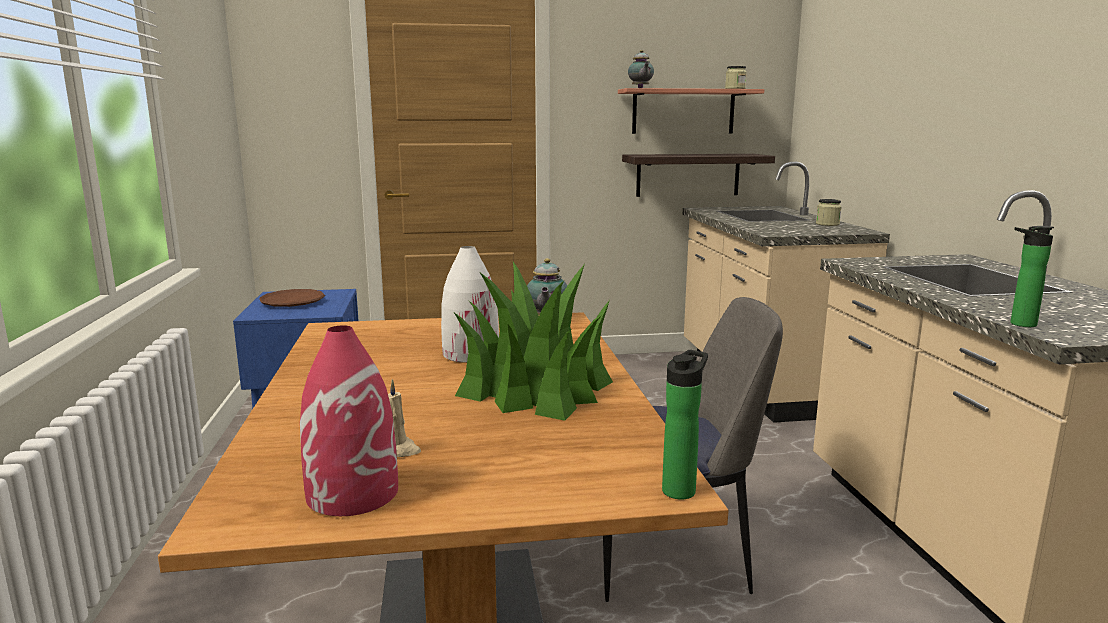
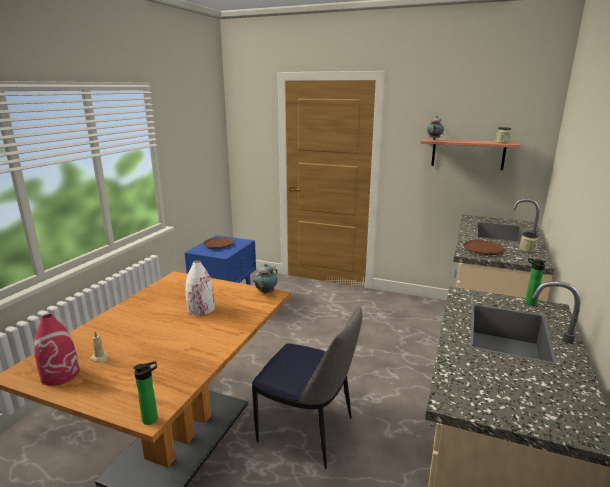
camera: 30 degrees right, 5 degrees up
potted plant [454,262,613,421] -> none
shelf [622,154,775,197] -> none
bottle [1010,226,1054,327] -> bottle moved to [525,258,546,306]
none -> brown plate [463,240,505,255]

